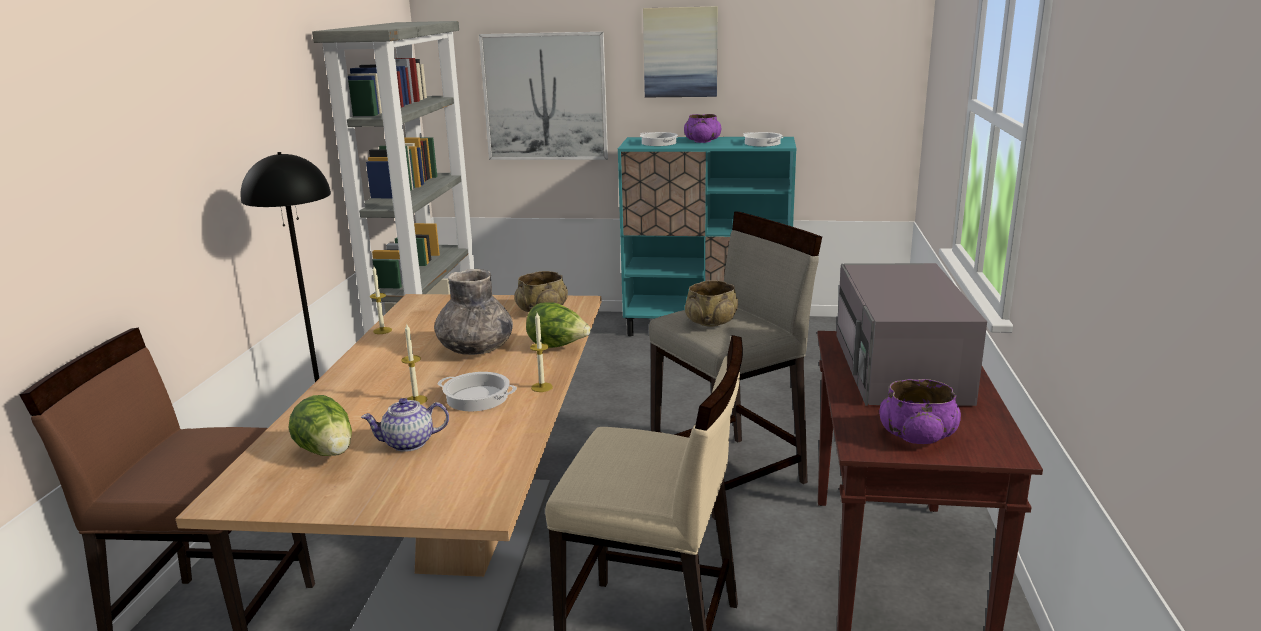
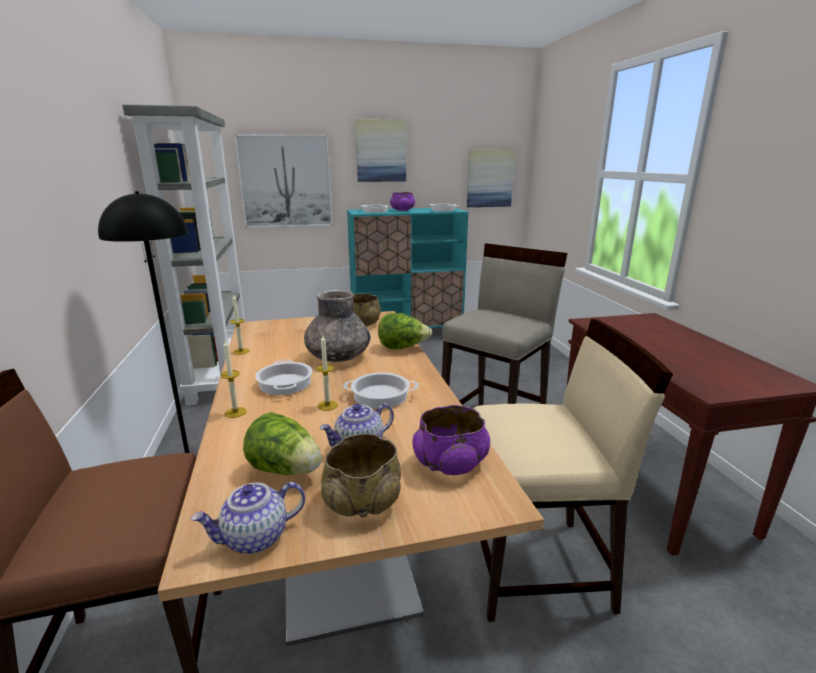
camera: 20 degrees left, 0 degrees up
candle [530,313,553,392] -> candle moved to [220,341,247,418]
beige bowl [685,280,738,327] -> beige bowl moved to [321,434,401,518]
grey microwave [836,263,987,406] -> none
purple bowl [879,379,961,444] -> purple bowl moved to [412,405,490,475]
none -> teapot [191,482,305,554]
none -> cooking pot [255,360,313,395]
none -> picture [467,150,515,207]

